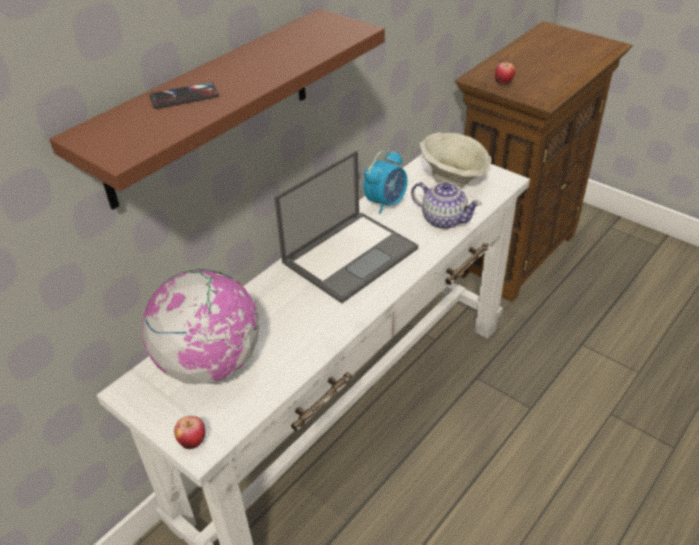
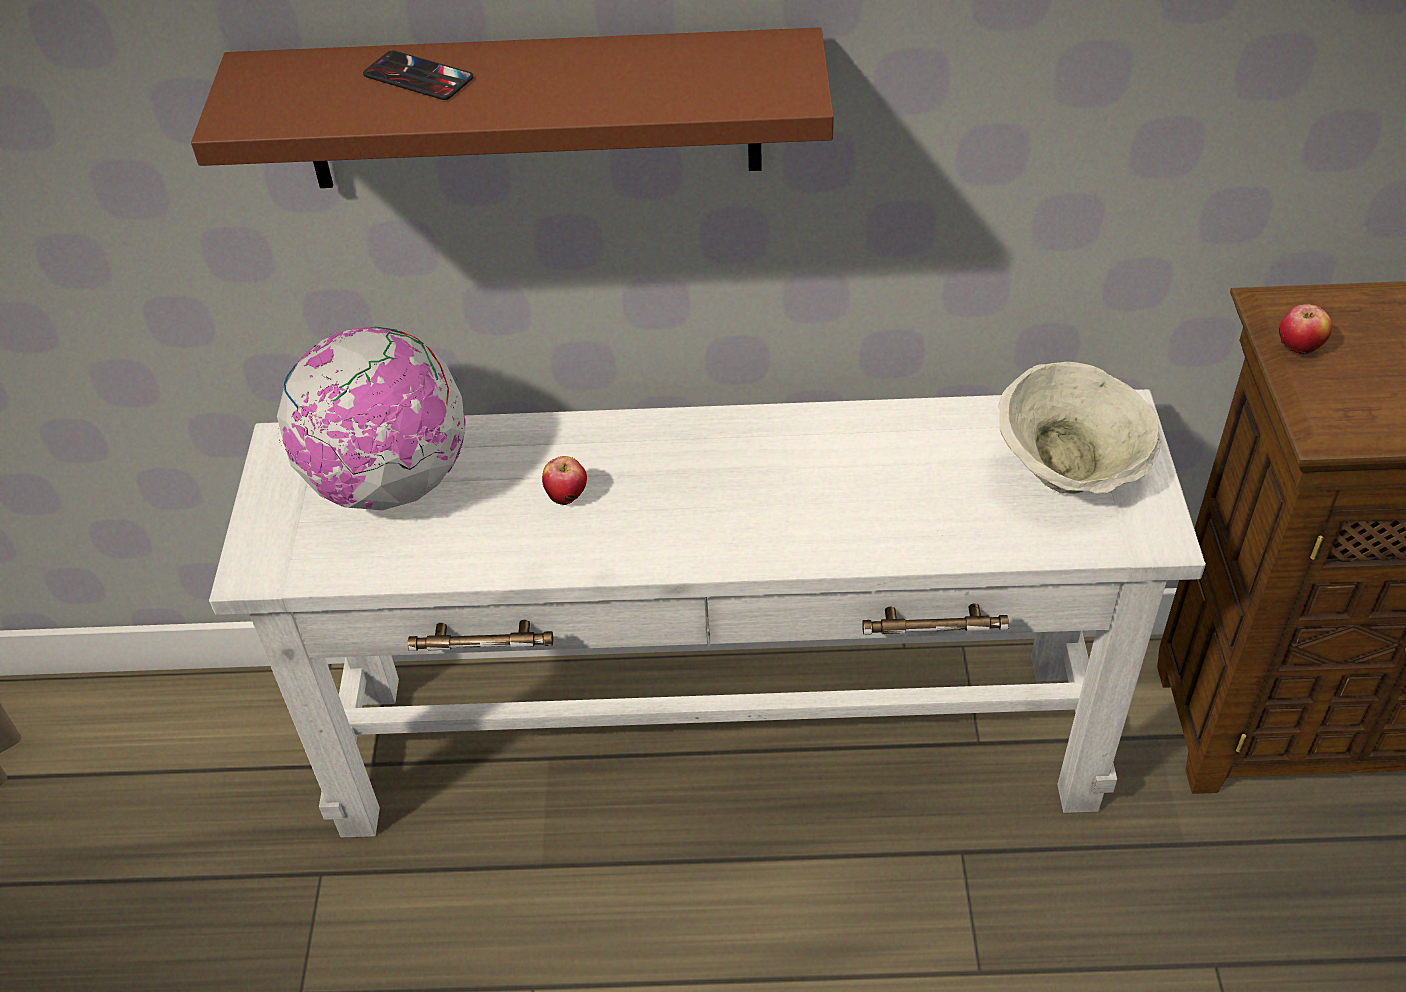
camera: 50 degrees right, 5 degrees up
apple [174,416,205,449] -> apple moved to [542,456,587,505]
laptop [274,150,418,303] -> none
alarm clock [363,151,407,214] -> none
teapot [411,182,482,229] -> none

